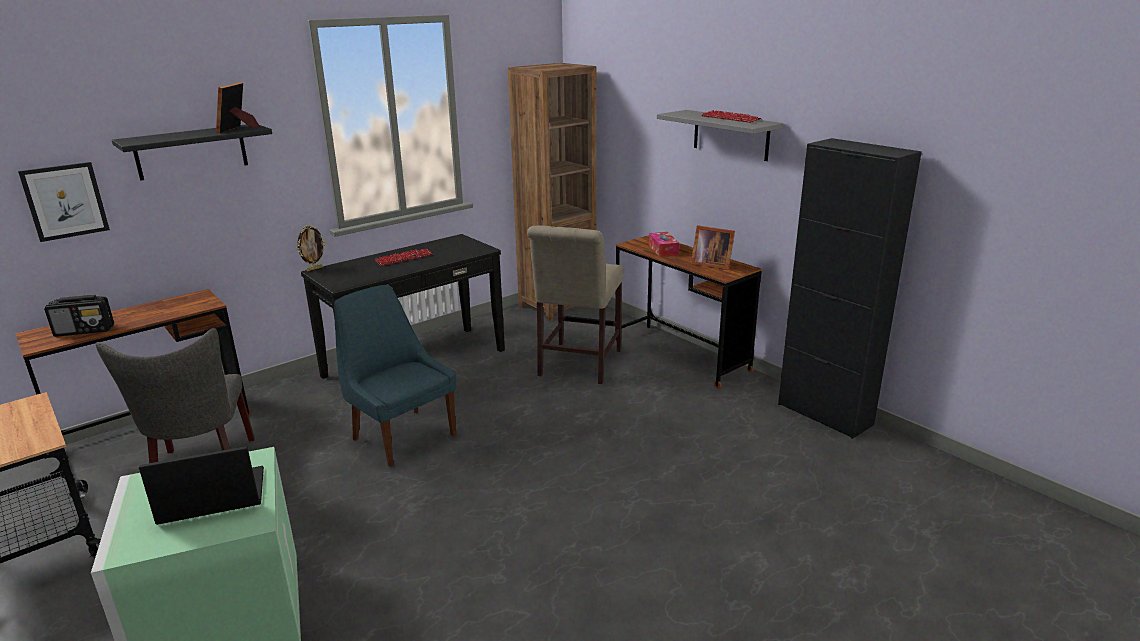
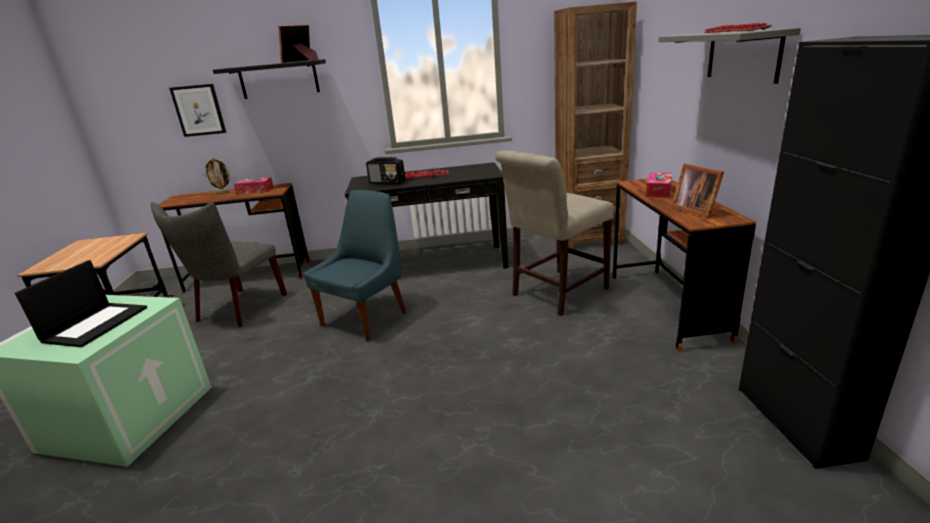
camera: 35 degrees right, 0 degrees up
radio [44,295,114,337] -> radio moved to [366,157,406,184]
laptop [139,446,264,525] -> laptop turned 90 degrees clockwise [15,260,147,347]
picture frame [297,225,326,271] -> picture frame moved to [204,158,230,194]
blue chair [334,285,456,467] -> blue chair turned 45 degrees clockwise [303,190,407,341]
none -> tissue box [234,177,274,195]

